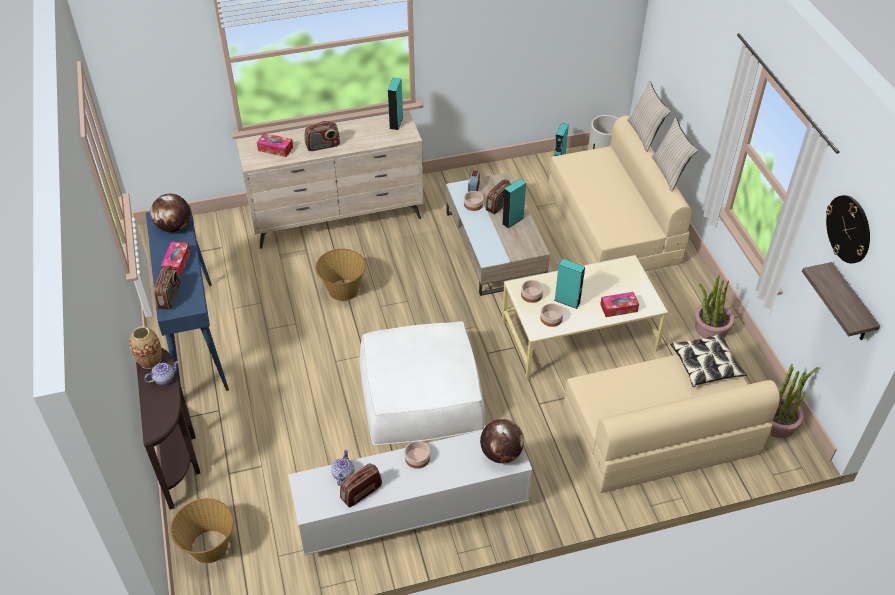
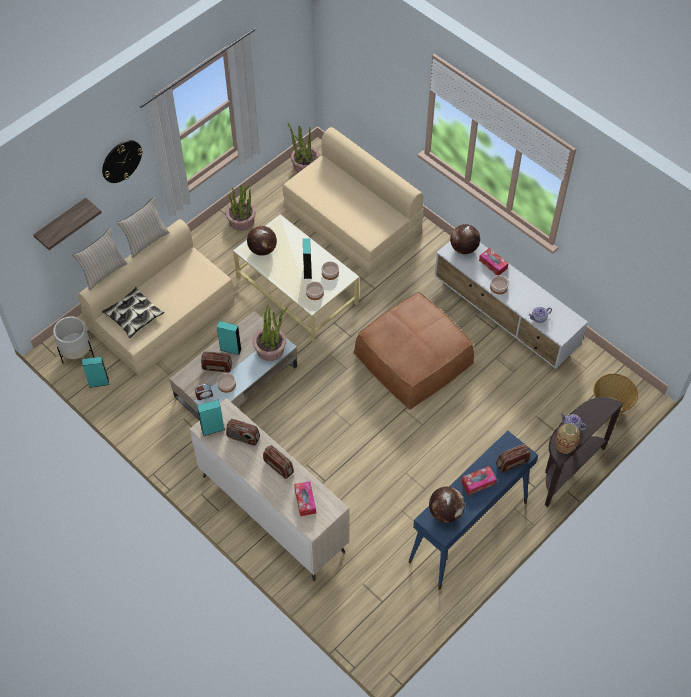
camera: 120 degrees left, 10 degrees up
basket [315,249,366,301] -> none
radio [340,463,382,508] -> radio moved to [226,419,260,446]
white ottoman [360,321,485,445] -> brown ottoman [353,292,474,409]
tissue box [600,292,639,317] -> tissue box moved to [479,248,509,276]
pillow [670,333,747,387] -> pillow moved to [102,287,164,338]
shelf [802,262,880,340] -> shelf moved to [33,198,102,250]
wall clock [826,195,870,264] -> wall clock moved to [102,140,143,183]
none -> globe [247,226,277,256]
none -> potted plant [253,305,288,361]

